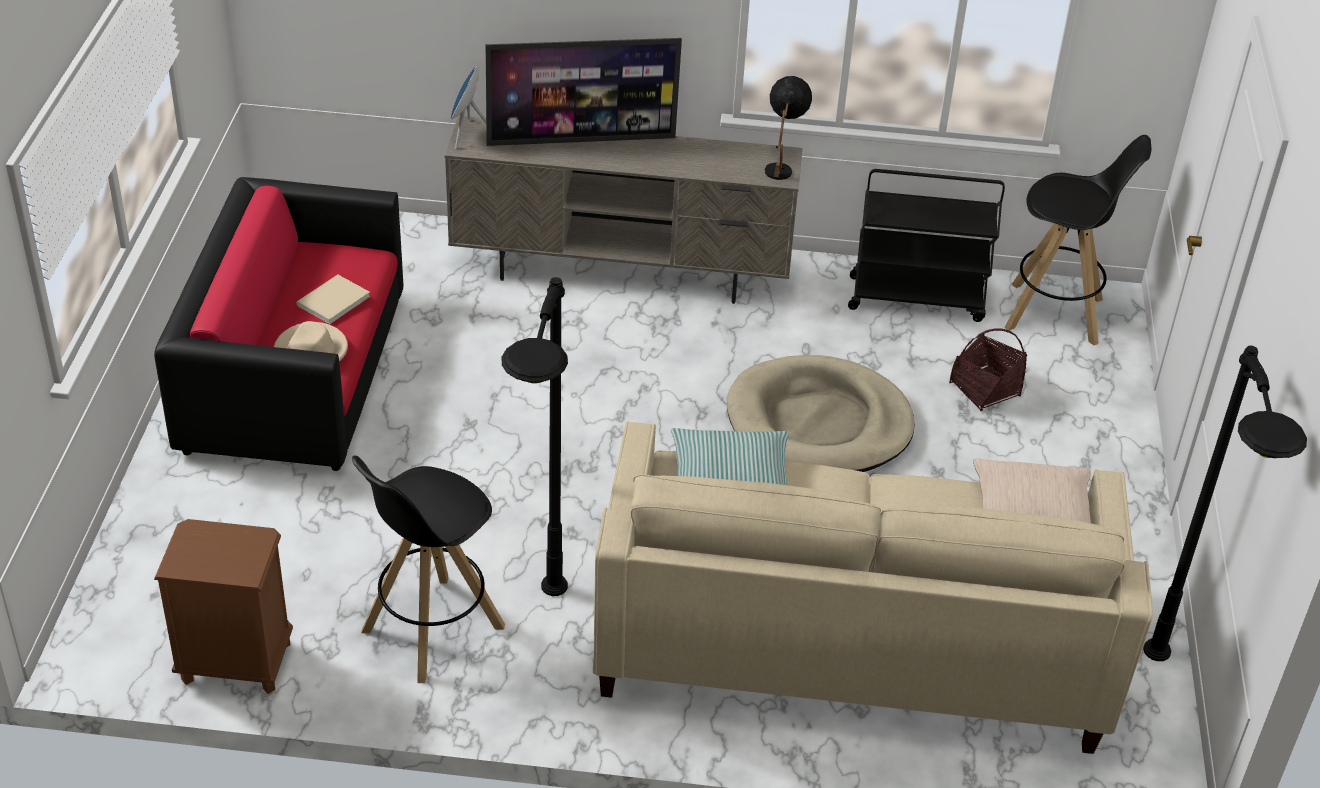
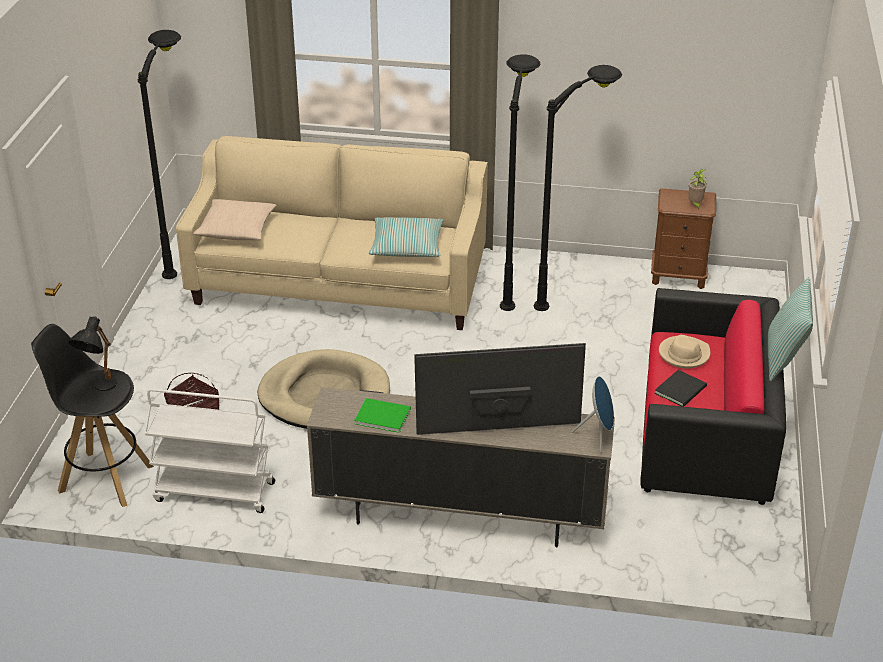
camera: 175 degrees left, 5 degrees down
beige book [296,274,370,324] -> black book [655,370,707,407]
black stool [352,456,505,683] -> black floor lamp [534,65,622,311]
black table lamp [765,76,812,180] -> black table lamp moved to [68,316,117,391]
black cart [848,169,1005,322] -> white cart [144,388,275,513]
none -> green book [354,398,411,433]
none -> potted plant [688,169,707,209]
none -> pillow [768,277,813,381]

